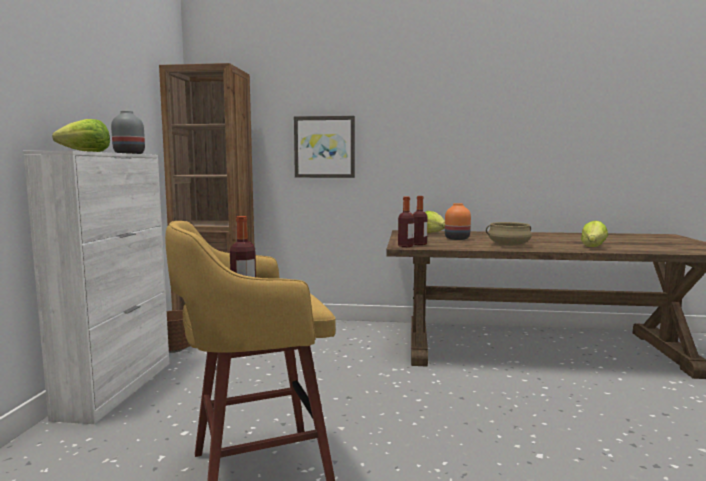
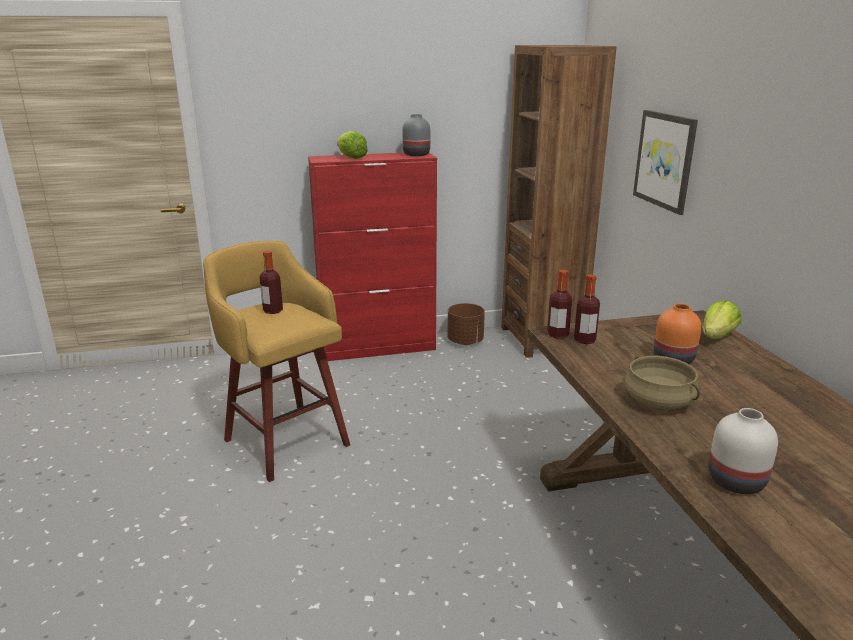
camera: 70 degrees right, 15 degrees up
white cabinet [23,151,169,424] -> red cabinet [308,153,437,361]
lettuce [581,221,608,247] -> white vase [709,408,778,494]

